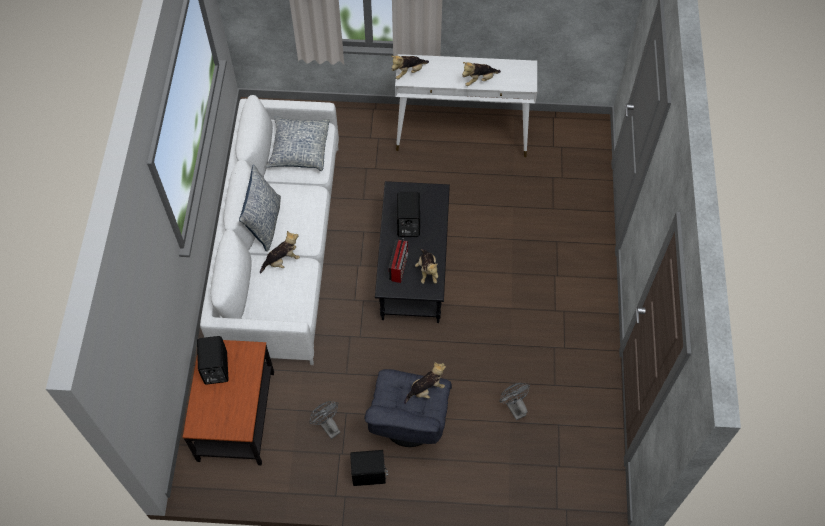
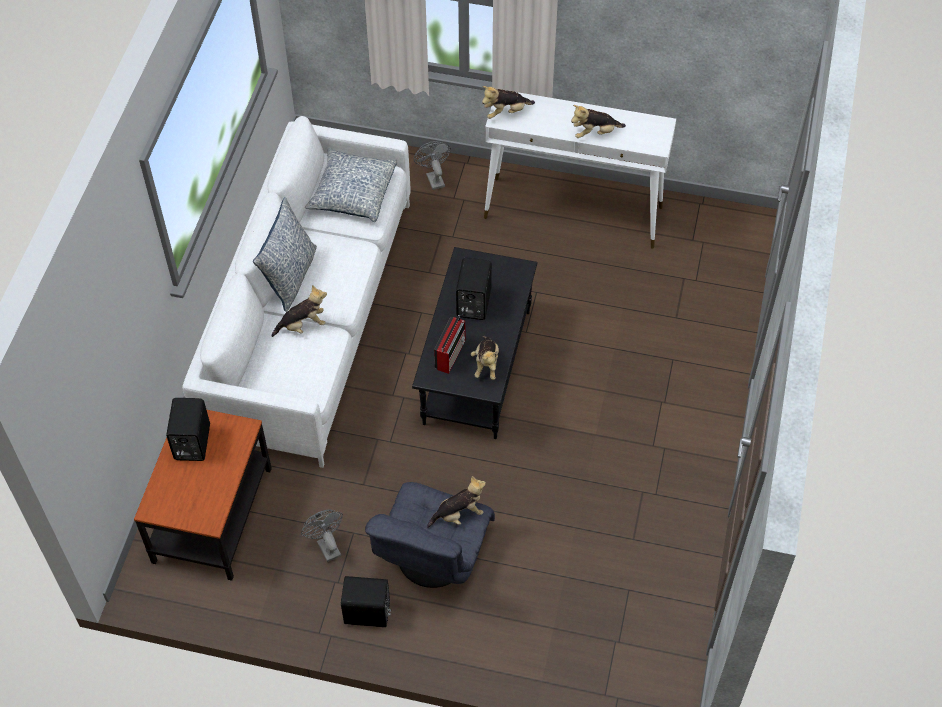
camera: 10 degrees right, 5 degrees down
grey fan [499,383,530,421] -> grey fan moved to [414,141,451,190]

